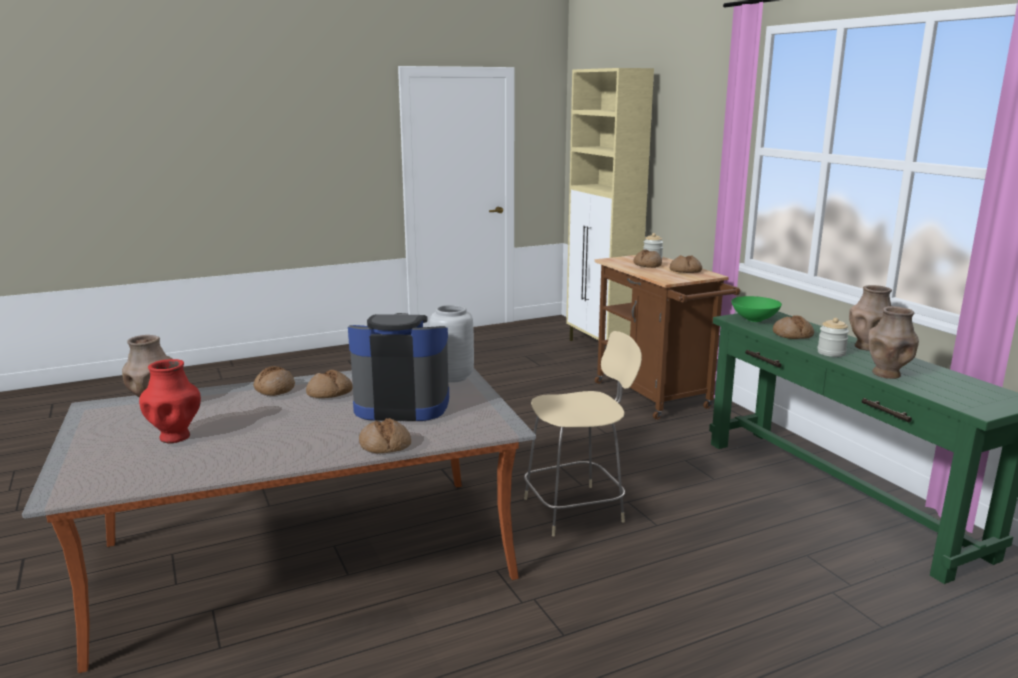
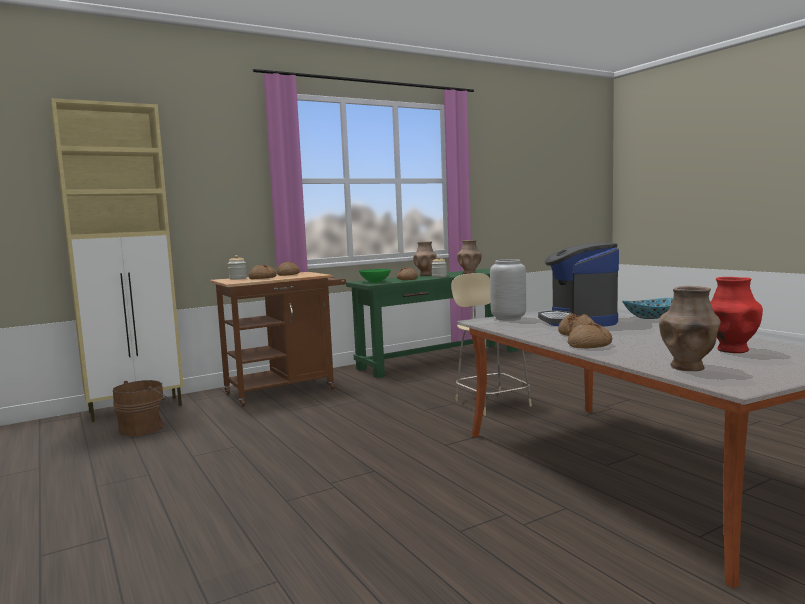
camera: 95 degrees left, 10 degrees down
bread [359,418,411,454] -> bowl [622,298,673,319]
none -> brown bucket [113,380,169,436]

